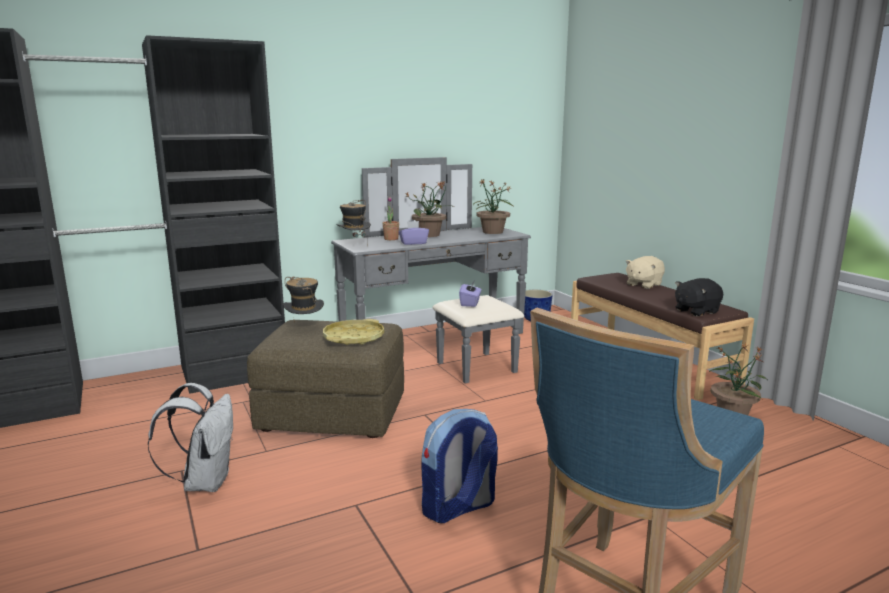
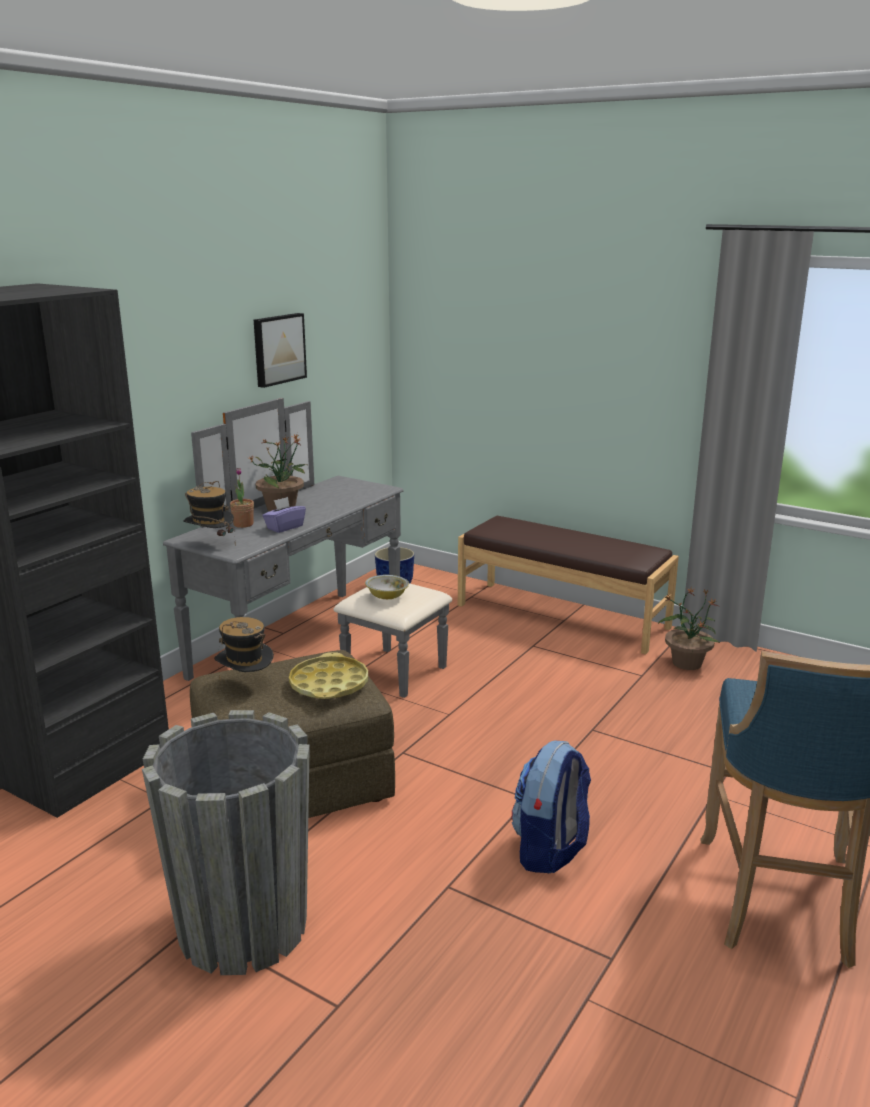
camera: 30 degrees left, 5 degrees up
white backpack [148,383,233,492] -> grey planter [142,710,310,975]
purple tissue box [459,281,481,307] -> bowl [365,575,409,599]
potted plant [473,179,514,234] -> none
beige plush toy [625,256,665,289] -> none
black plush toy [675,278,723,316] -> none
none -> picture [254,313,307,388]

